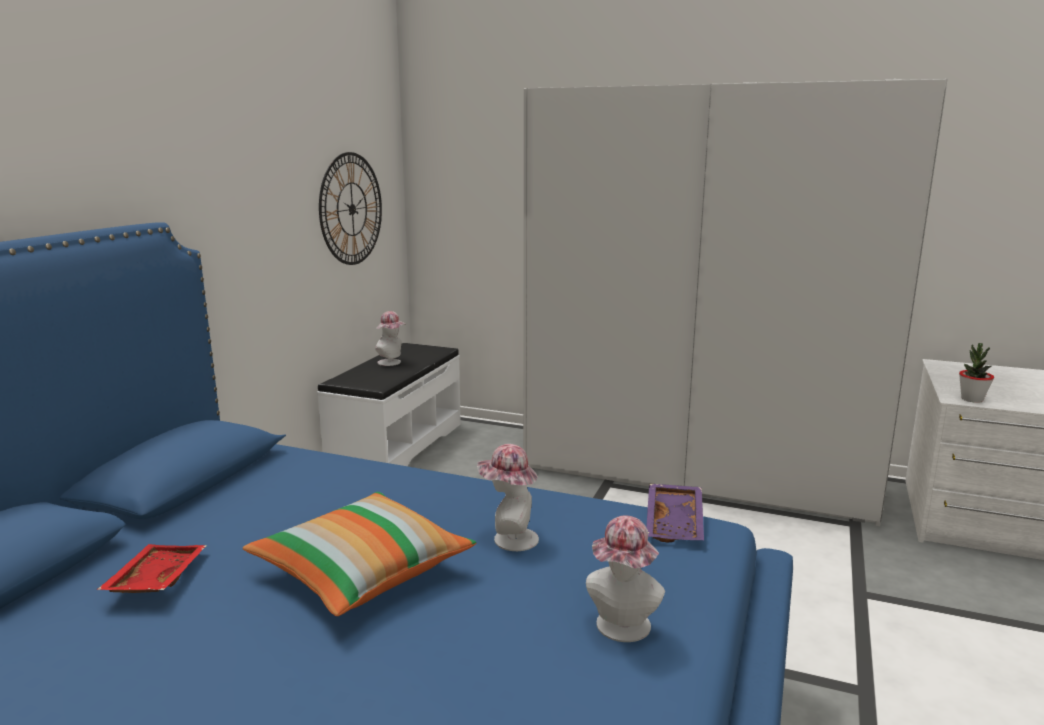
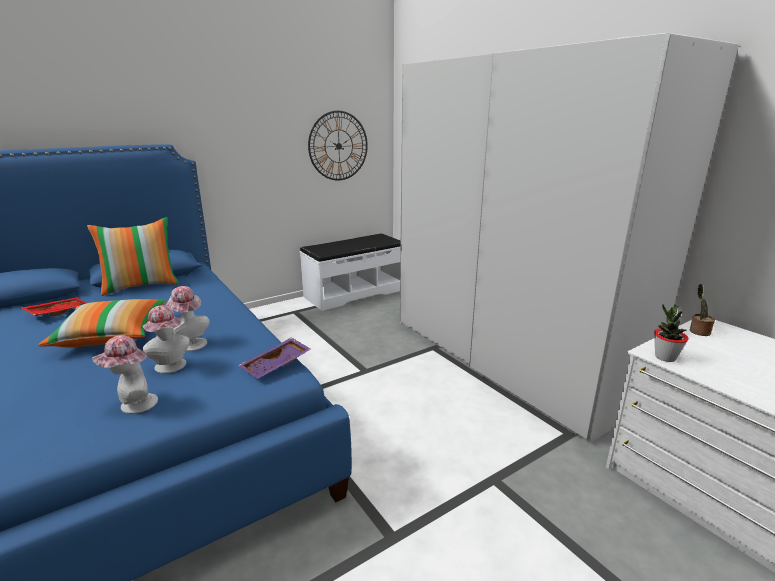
camera: 35 degrees right, 5 degrees up
hat [375,311,406,366] -> hat moved to [143,305,190,373]
none -> pillow [87,217,179,296]
none -> potted plant [690,284,715,336]

